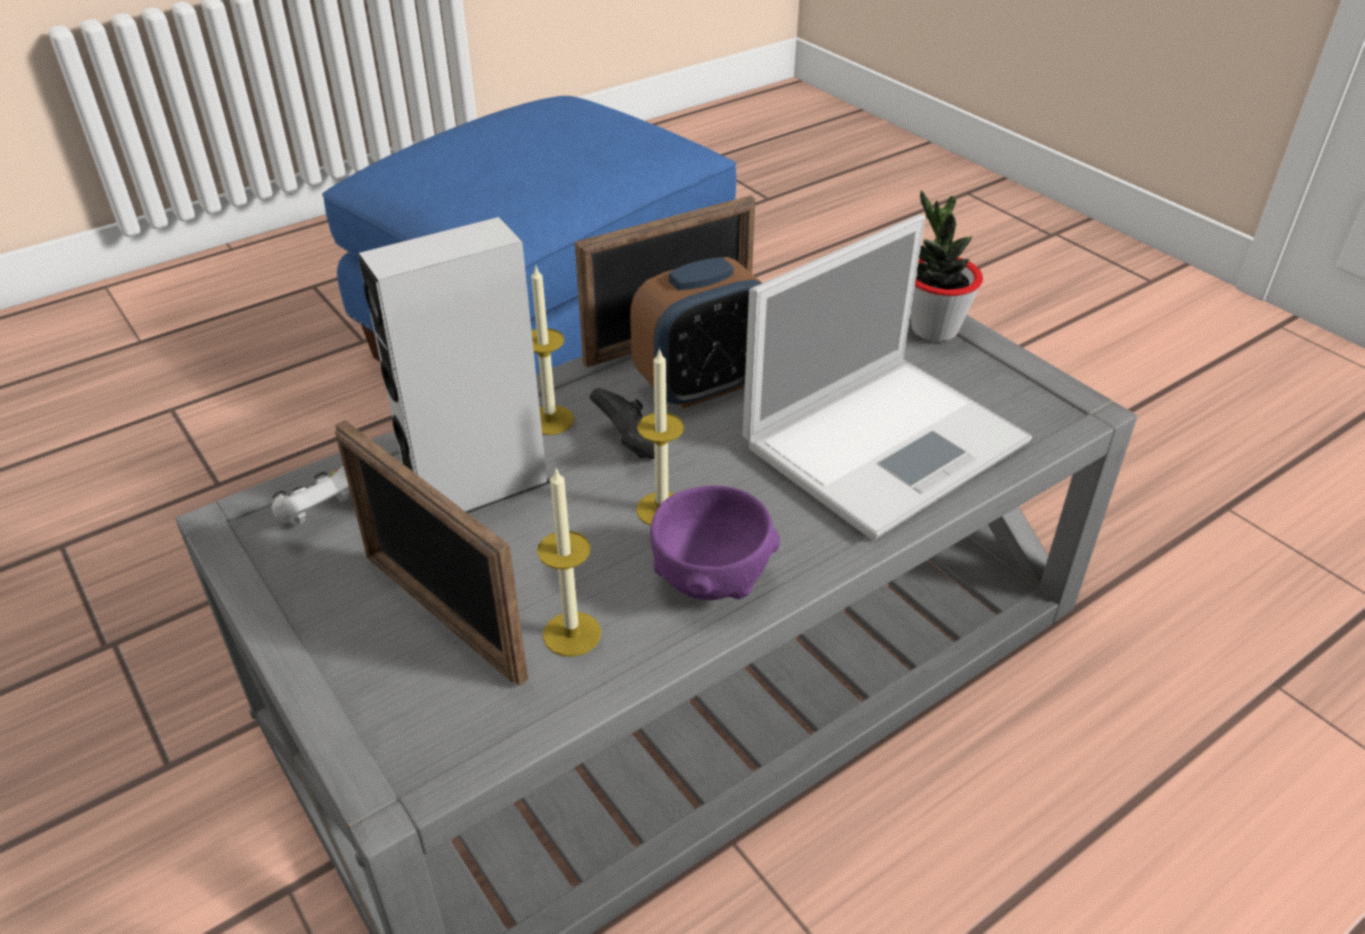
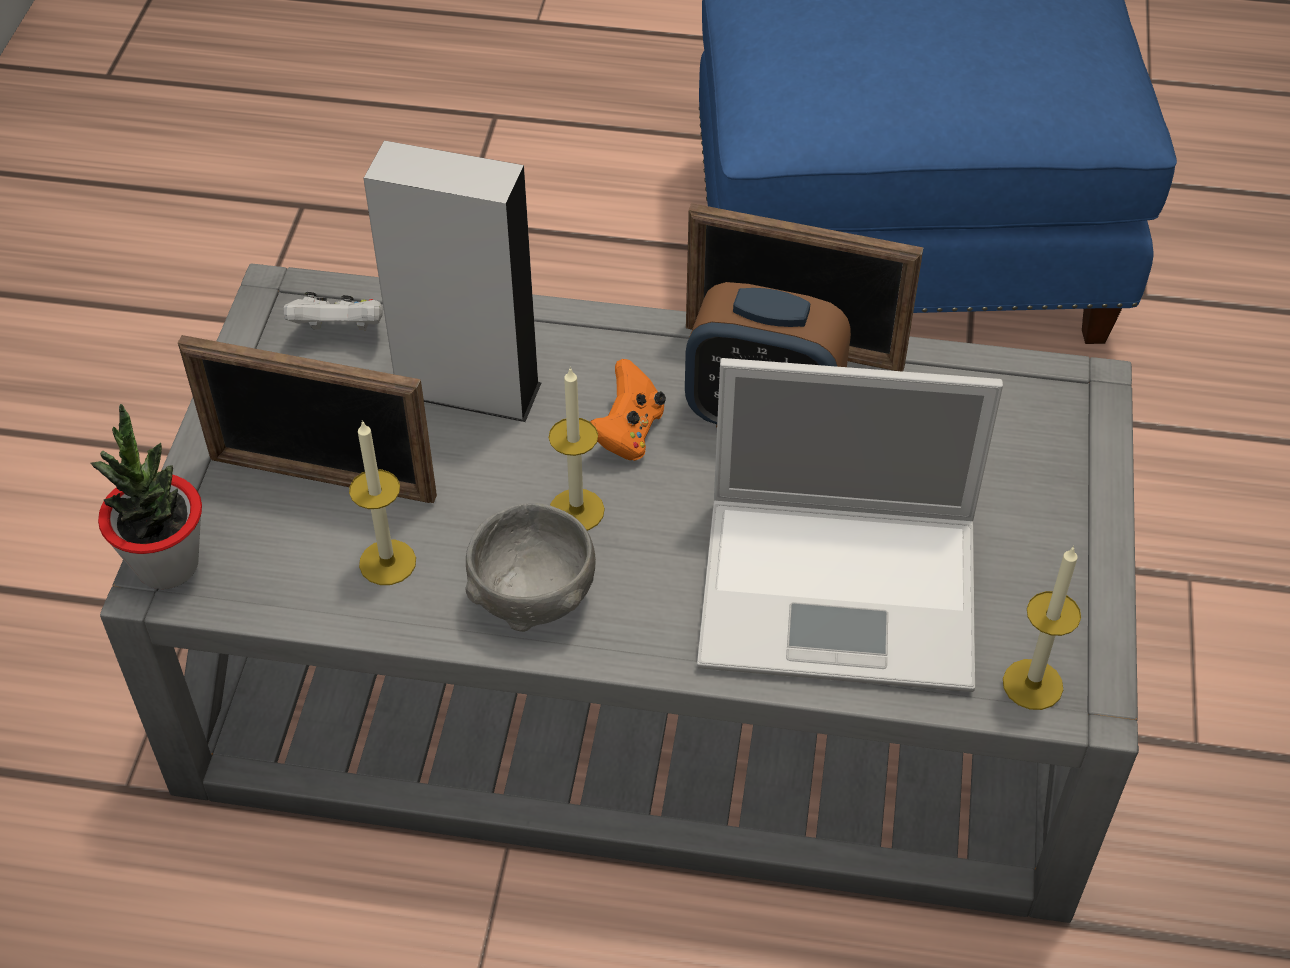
camera: 45 degrees right, 10 degrees up
picture frame [335,420,528,686] -> picture frame turned 75 degrees counterclockwise [178,335,437,503]
candle [531,267,574,435] -> candle moved to [1003,546,1081,710]
black game controller [590,388,655,459] -> orange game controller [590,359,666,461]
purple bowl [650,485,780,600] -> grey bowl [465,503,596,632]
potted plant [910,190,983,341] -> potted plant moved to [91,404,202,589]

